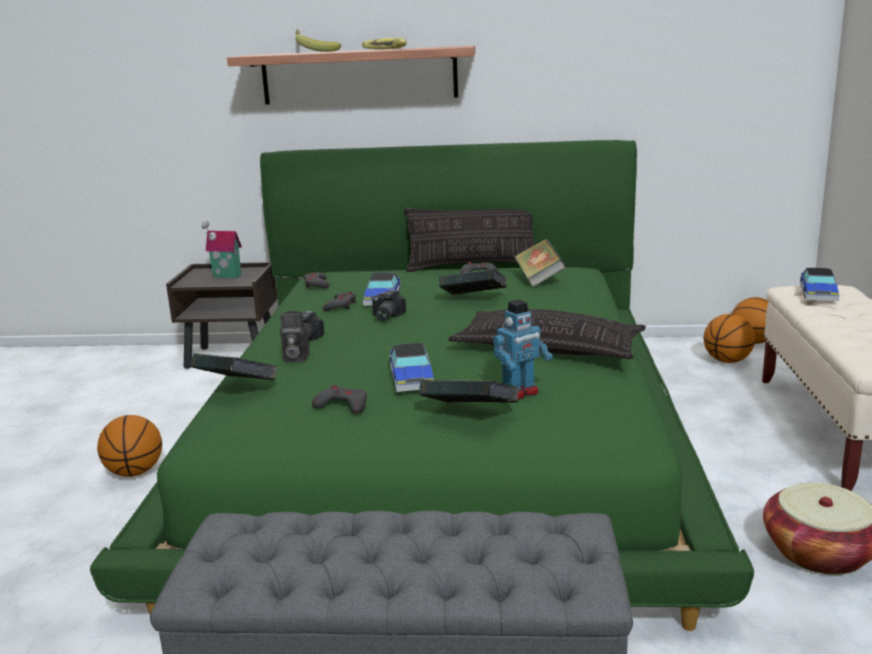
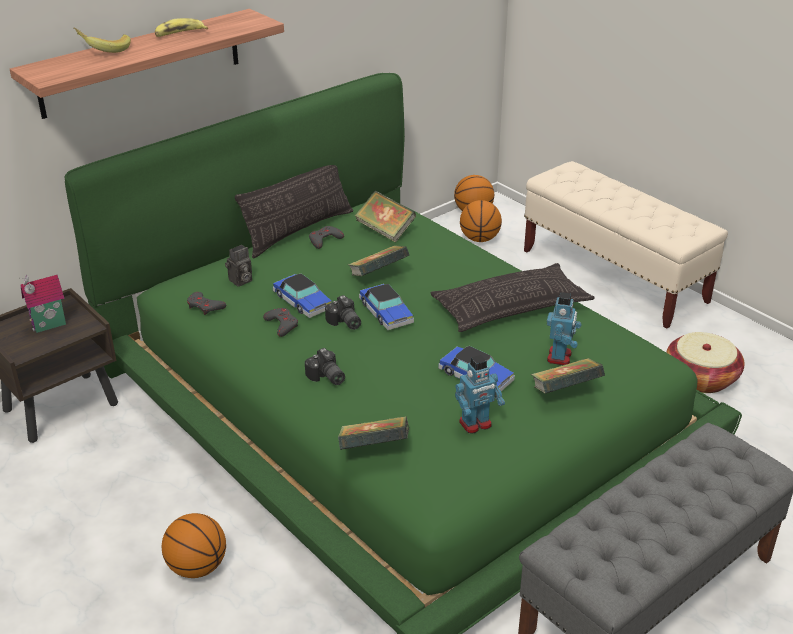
camera: 45 degrees left, 15 degrees up
camera [280,311,310,362] -> camera moved to [225,245,252,287]
grey game controller [312,385,367,414] -> toy robot [455,355,505,434]
toy car [800,268,839,301] -> toy car moved to [359,284,414,330]

